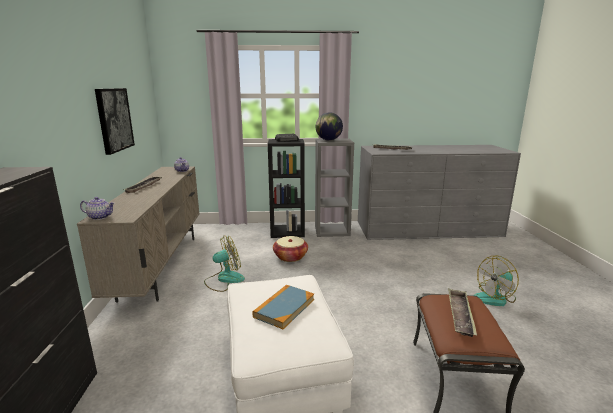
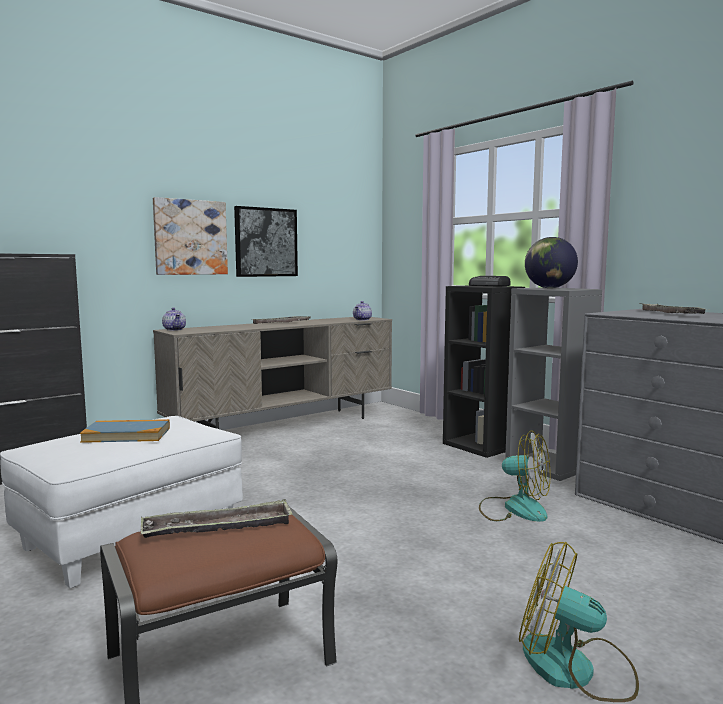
camera: 55 degrees right, 10 degrees down
fan [204,235,245,292] -> fan moved to [479,430,551,522]
basket [273,236,308,262] -> none
none -> picture [153,197,228,275]

